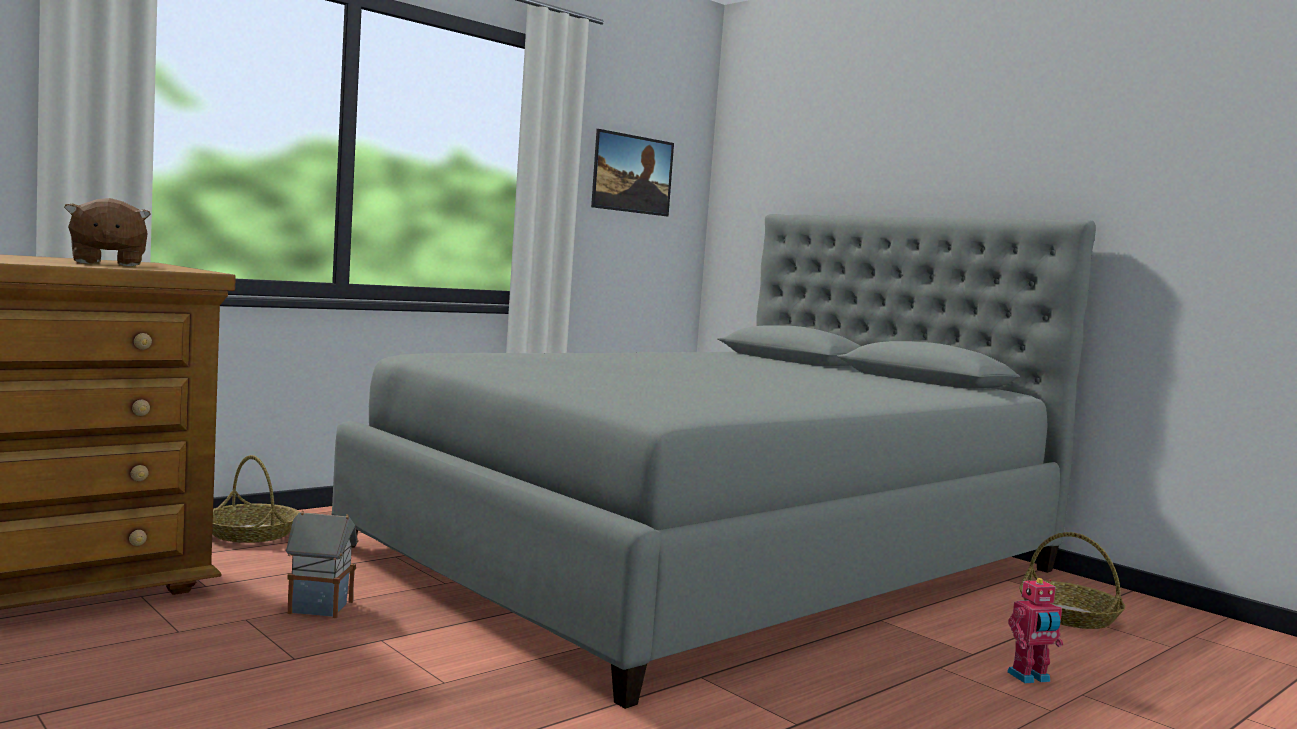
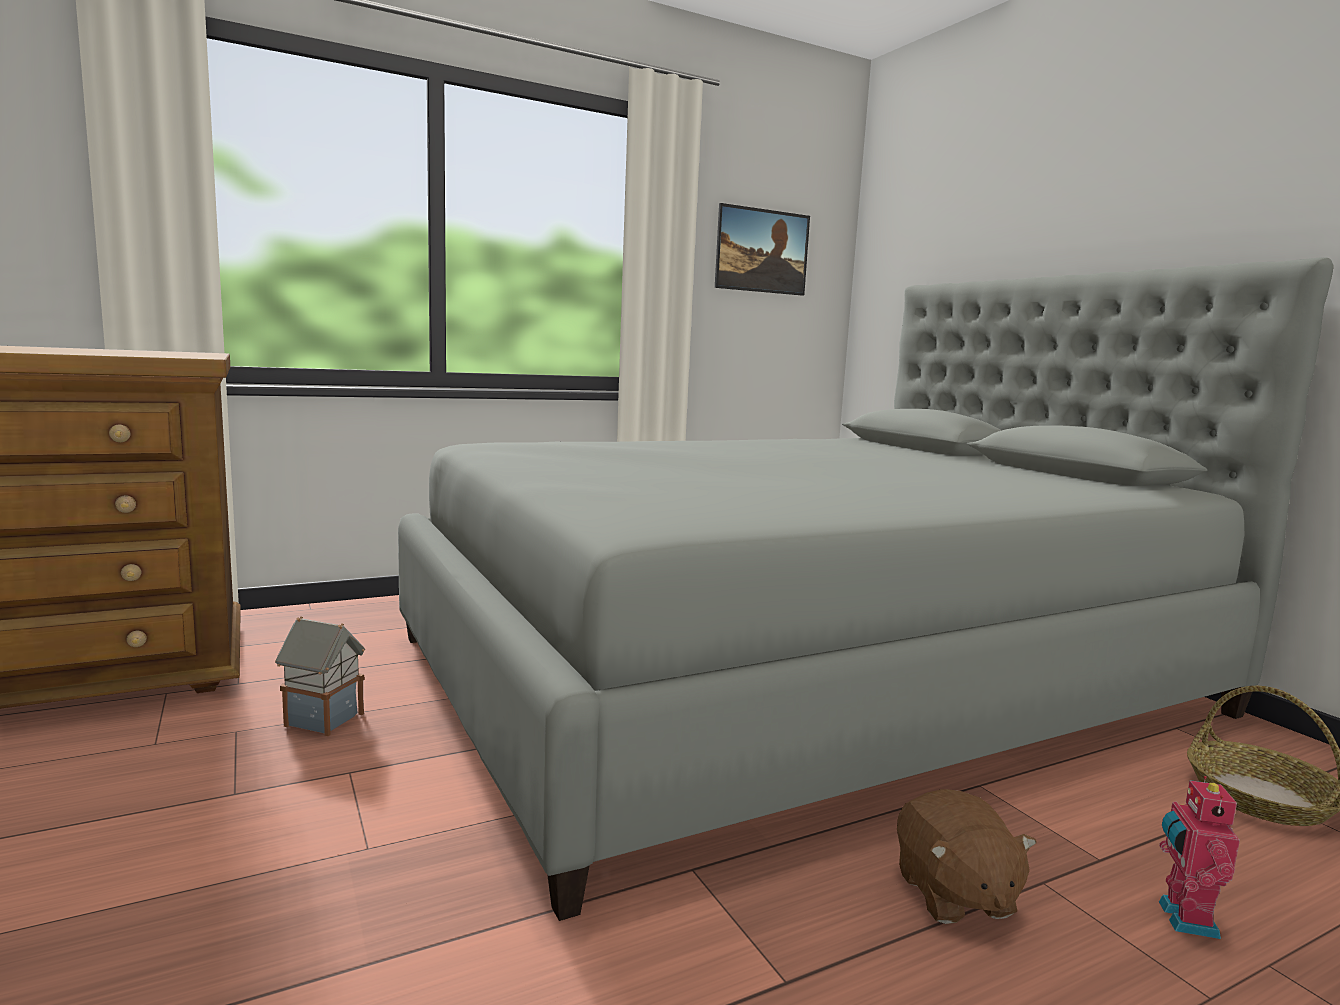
camera: 15 degrees right, 5 degrees up
brown plush toy [64,198,151,266] -> brown plush toy moved to [897,789,1037,924]
basket [212,455,300,543] -> none
toy robot [1007,578,1063,683] -> toy robot turned 105 degrees clockwise [1159,776,1240,939]

